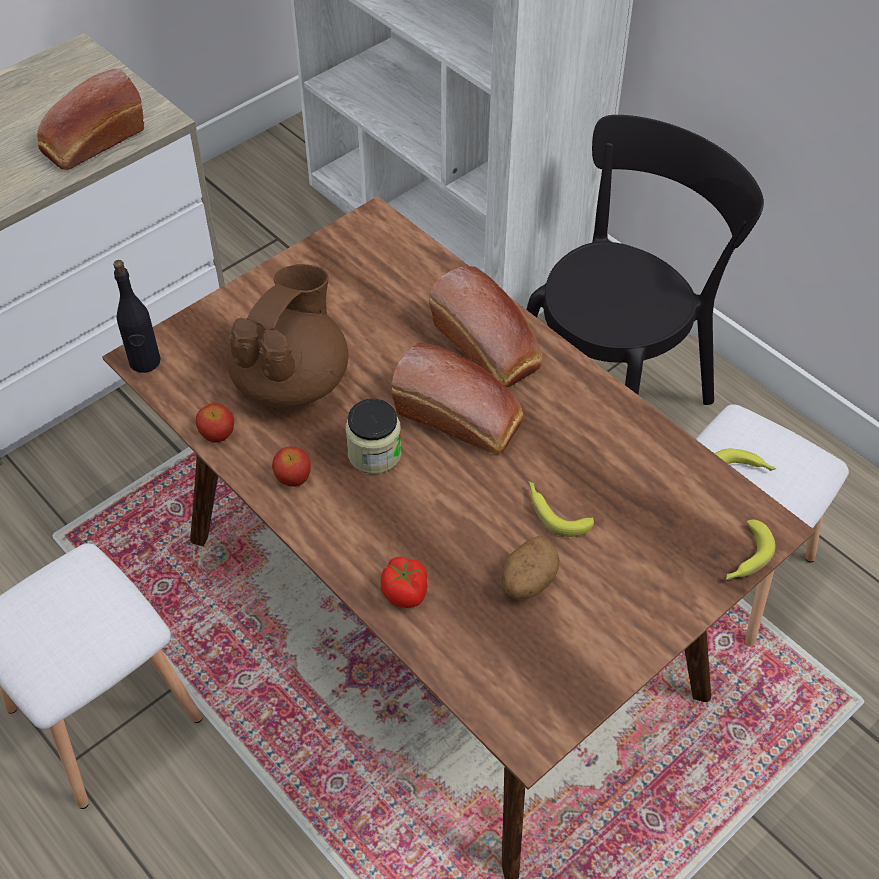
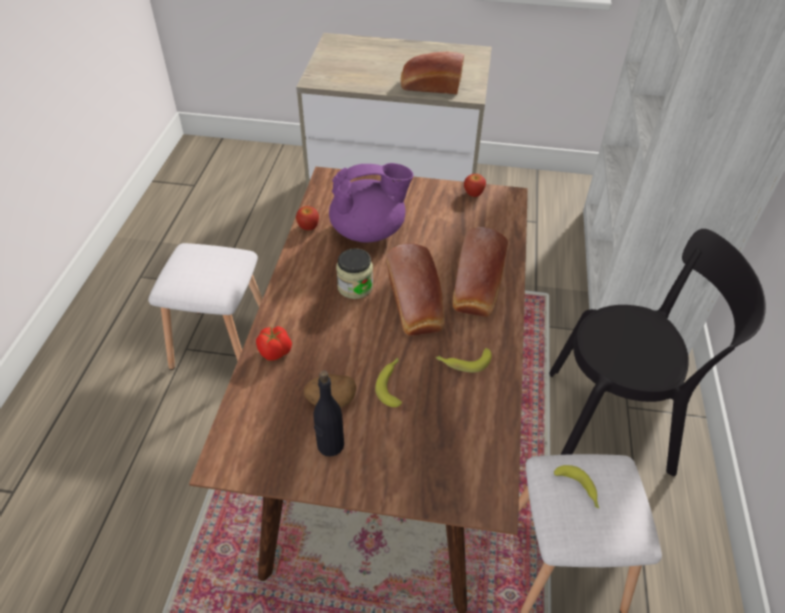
camera: 50 degrees right, 5 degrees down
black bottle [113,260,161,373] -> black bottle moved to [313,370,344,457]
brown teapot [227,264,348,408] -> purple teapot [329,163,413,243]
apple [272,446,311,487] -> apple moved to [464,174,486,197]
banana [726,520,776,580] -> banana moved to [436,348,492,372]

